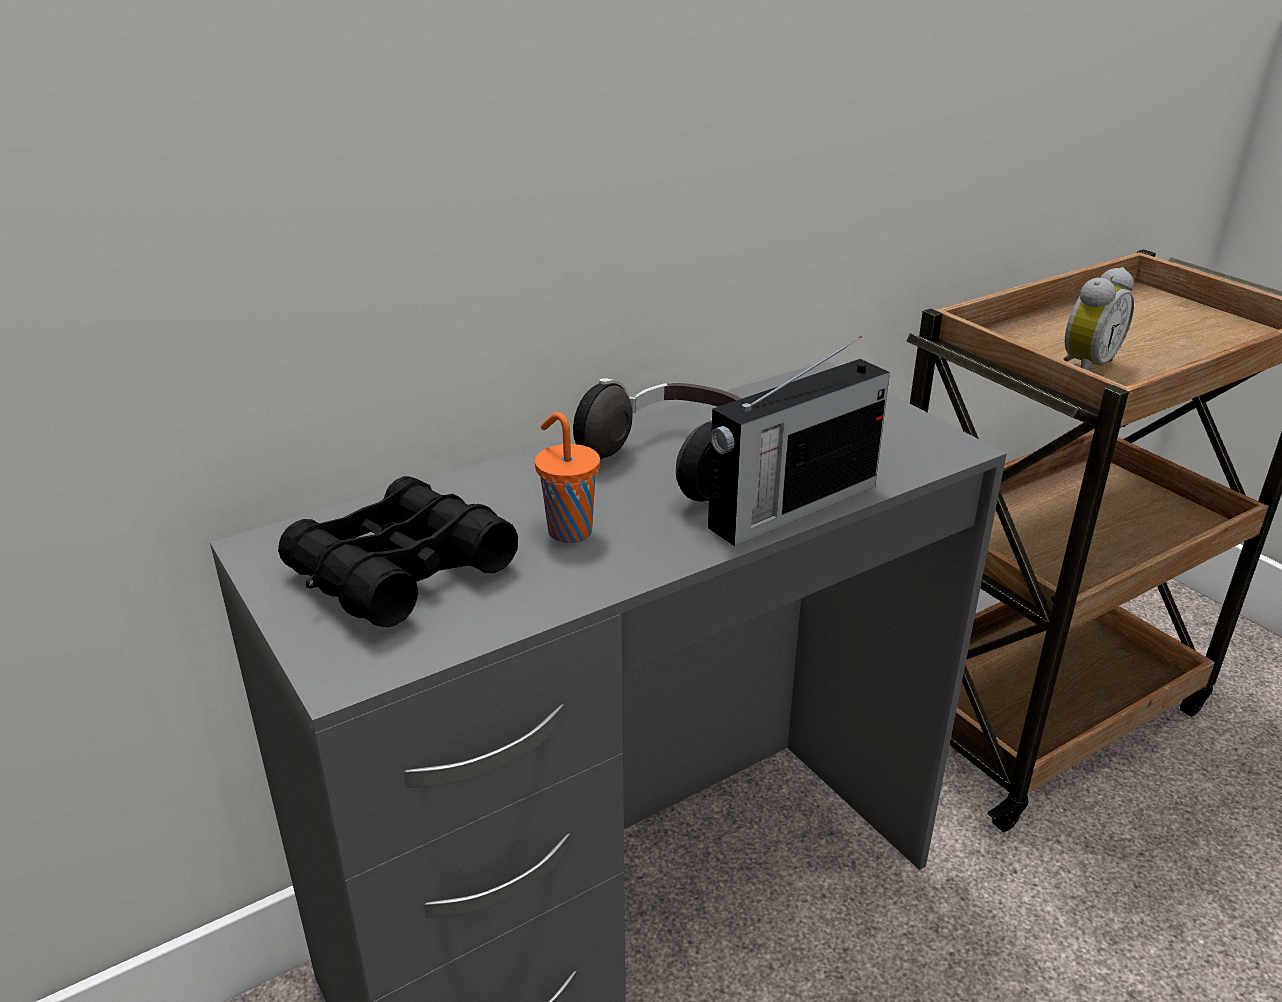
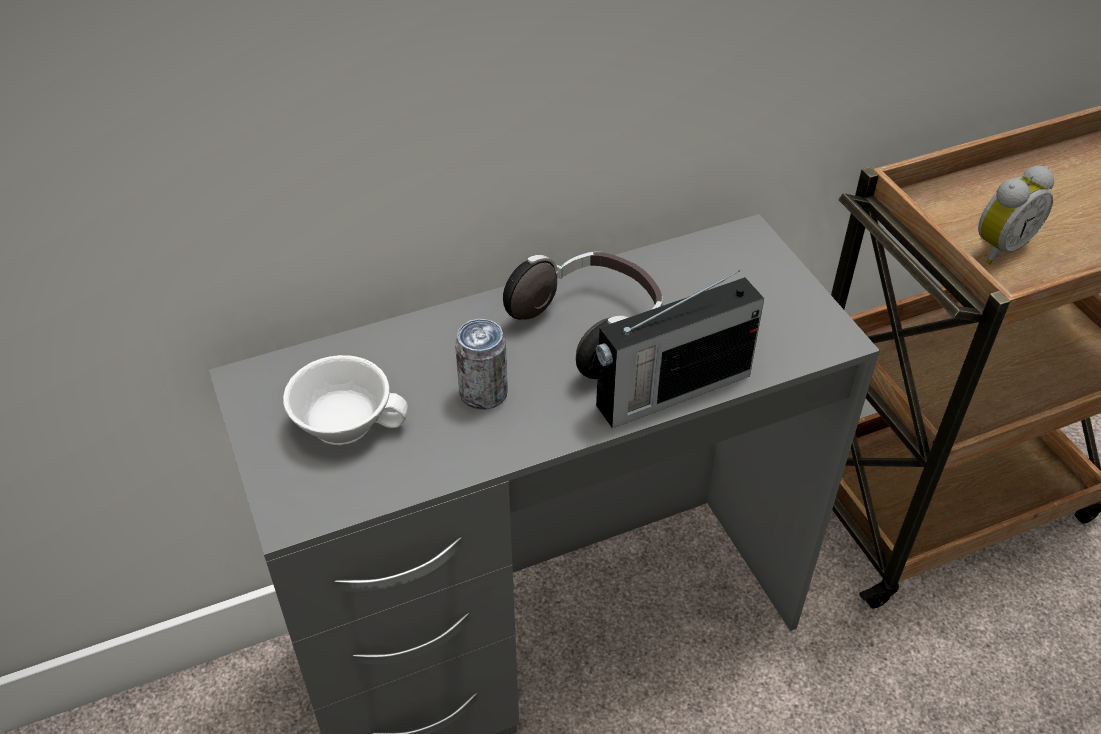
camera: 10 degrees right, 15 degrees up
black binoculars [278,476,518,627] -> white cup [283,355,408,445]
orange cup [535,412,600,543] -> can [455,319,508,410]

